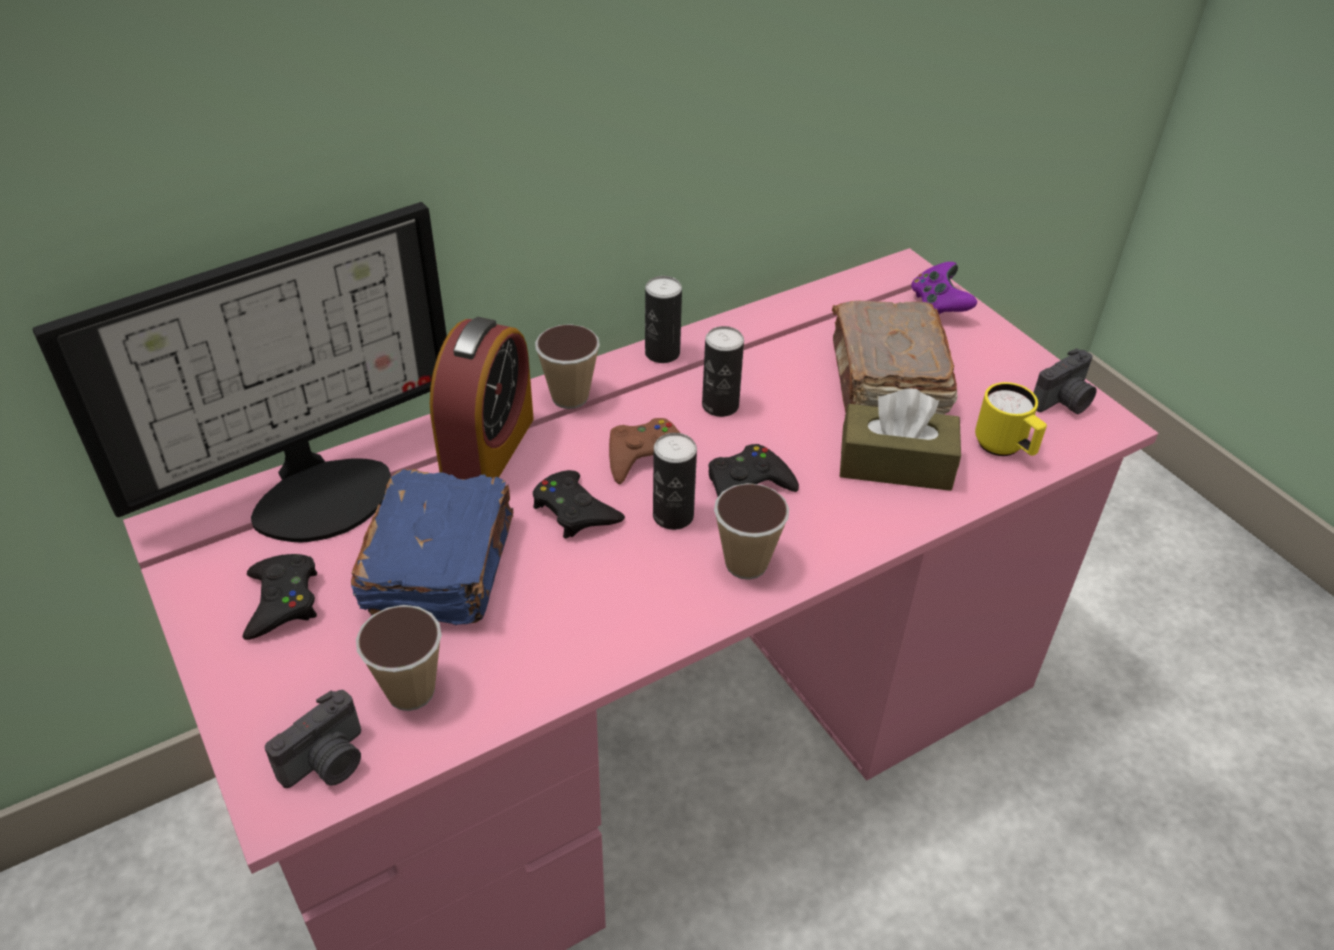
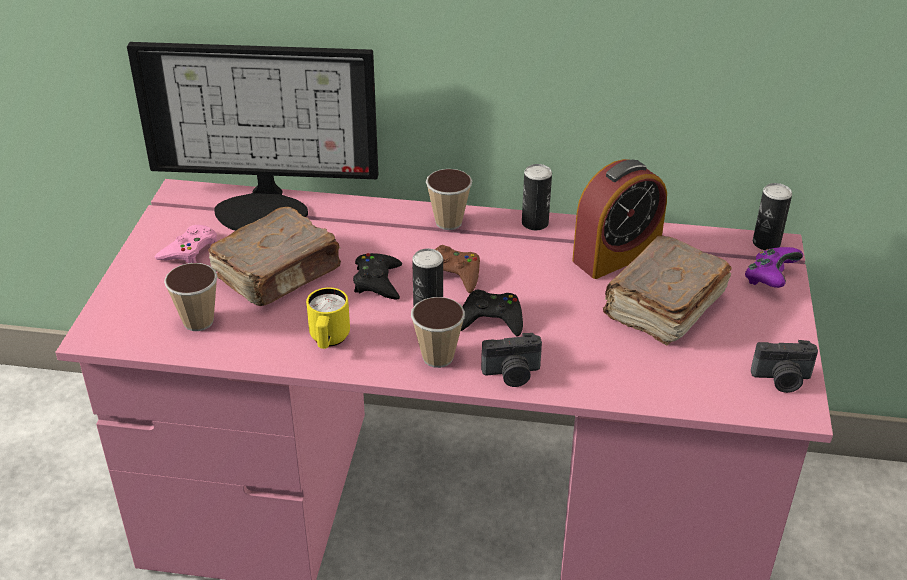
camera: 40 degrees right, 5 degrees down
black game controller [243,554,317,640] -> pink game controller [155,225,217,263]
camera [265,690,361,788] -> camera moved to [481,333,542,387]
blue book [351,469,514,626] -> brown book [208,207,341,306]
alarm clock [430,317,534,480] -> alarm clock moved to [572,159,667,279]
can [702,326,744,417] -> can moved to [753,183,792,250]
brown tissue box [840,389,961,491] -> none
yellow mug [975,382,1047,456] -> yellow mug moved to [306,287,350,349]

